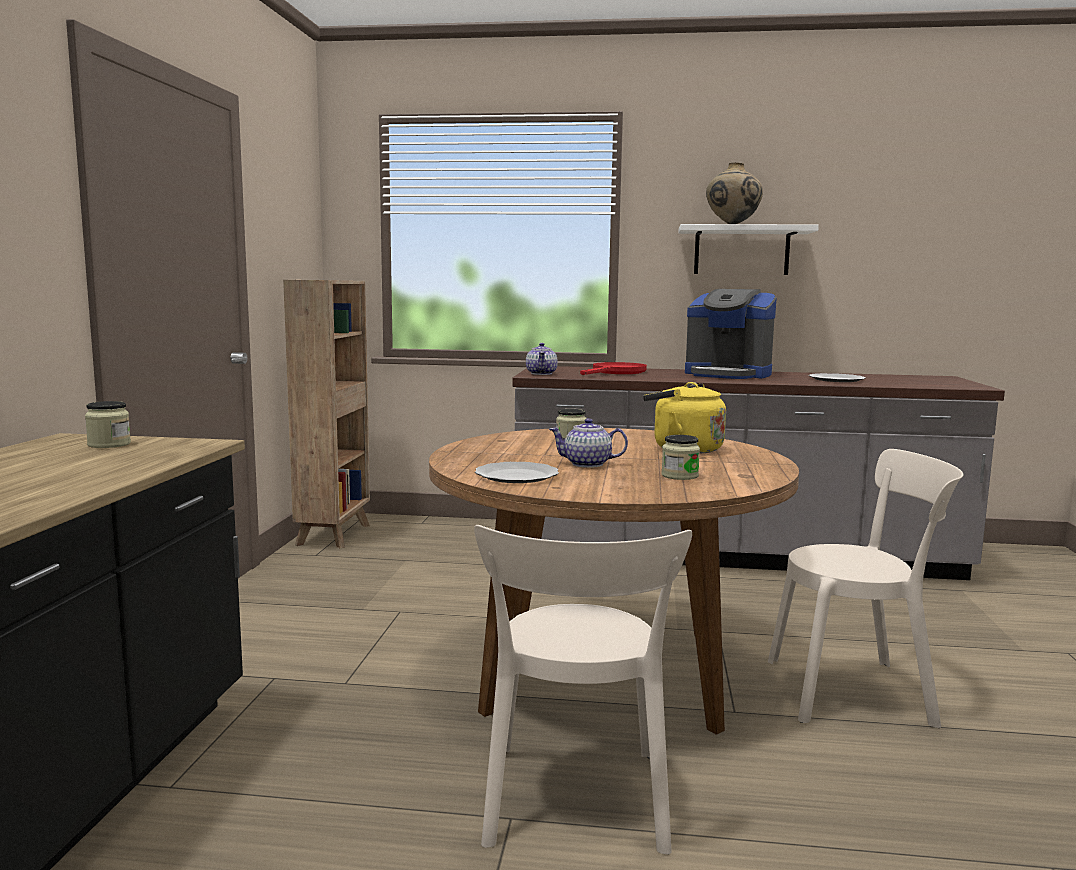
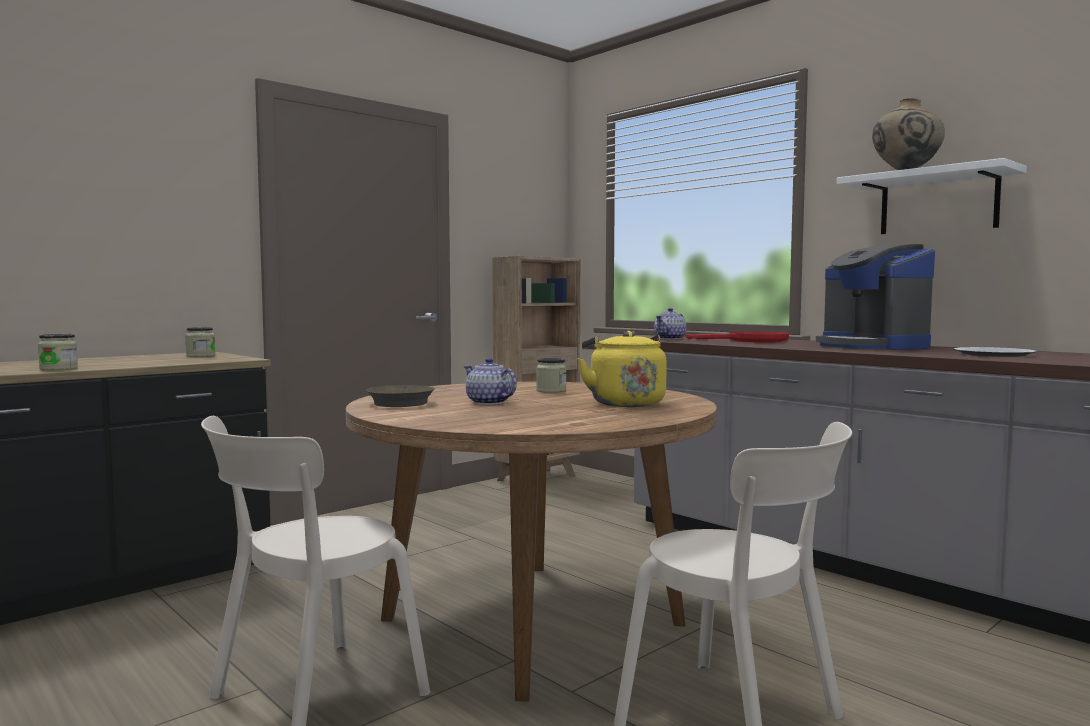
camera: 40 degrees right, 5 degrees down
plate [475,462,559,483] -> brown frying pan [366,385,435,407]
jar [662,435,700,480] -> jar moved to [38,334,78,371]

